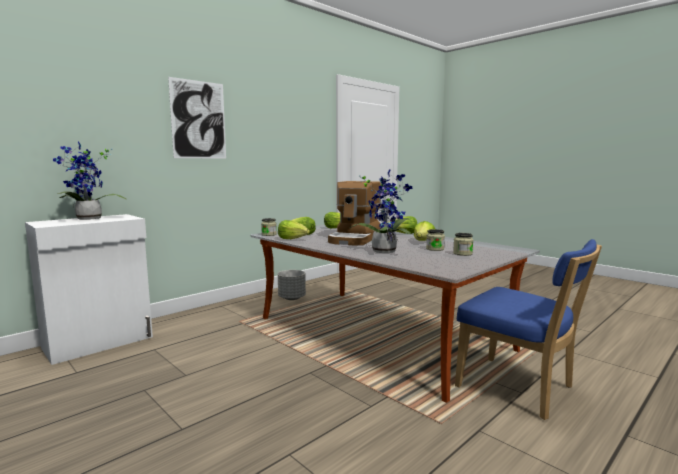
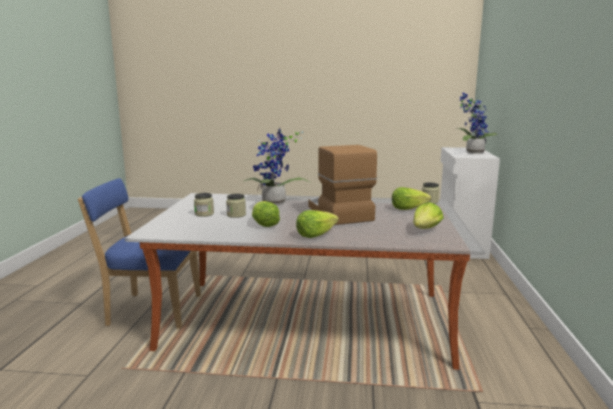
camera: 140 degrees right, 5 degrees up
picture [168,77,226,159] -> none
lettuce [278,220,310,239] -> none
grey planter [278,270,306,300] -> none

